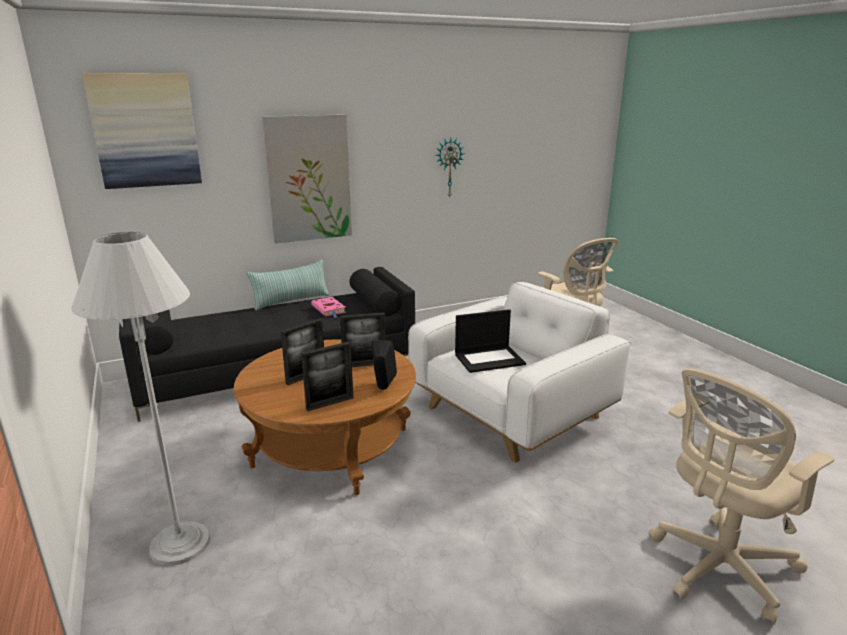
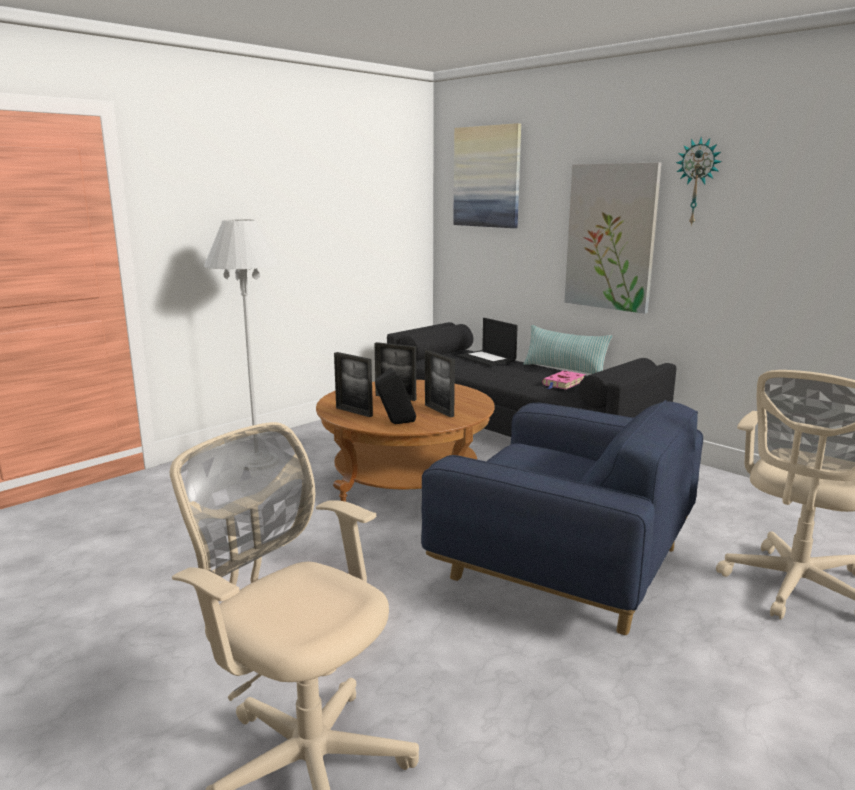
camera: 70 degrees right, 5 degrees down
white armchair [408,282,631,463] -> blue armchair [421,400,703,635]
wall clock [436,138,465,197] -> wall clock moved to [676,137,722,226]
laptop [455,309,526,373] -> laptop moved to [457,318,518,366]

